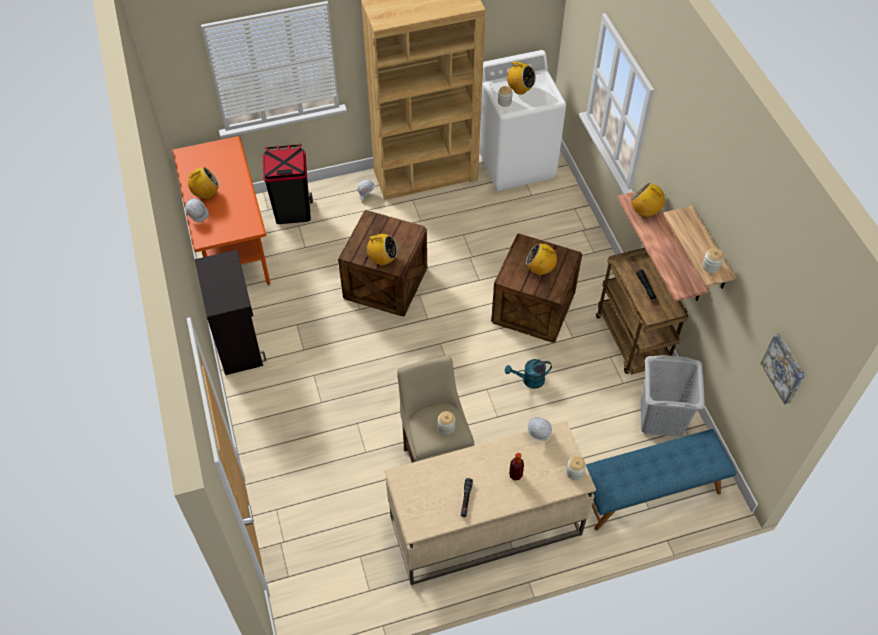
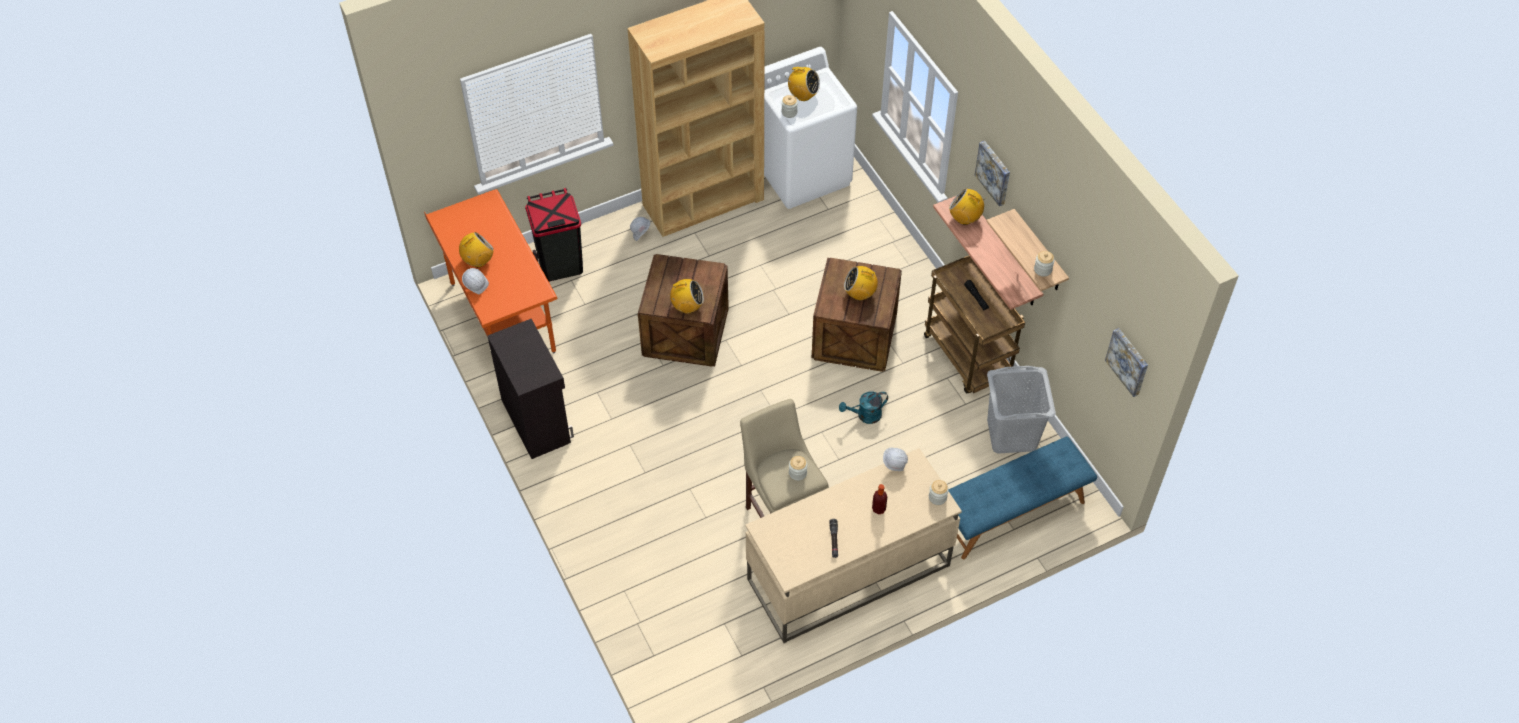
camera: 10 degrees left, 0 degrees up
none -> picture [975,141,1010,206]

